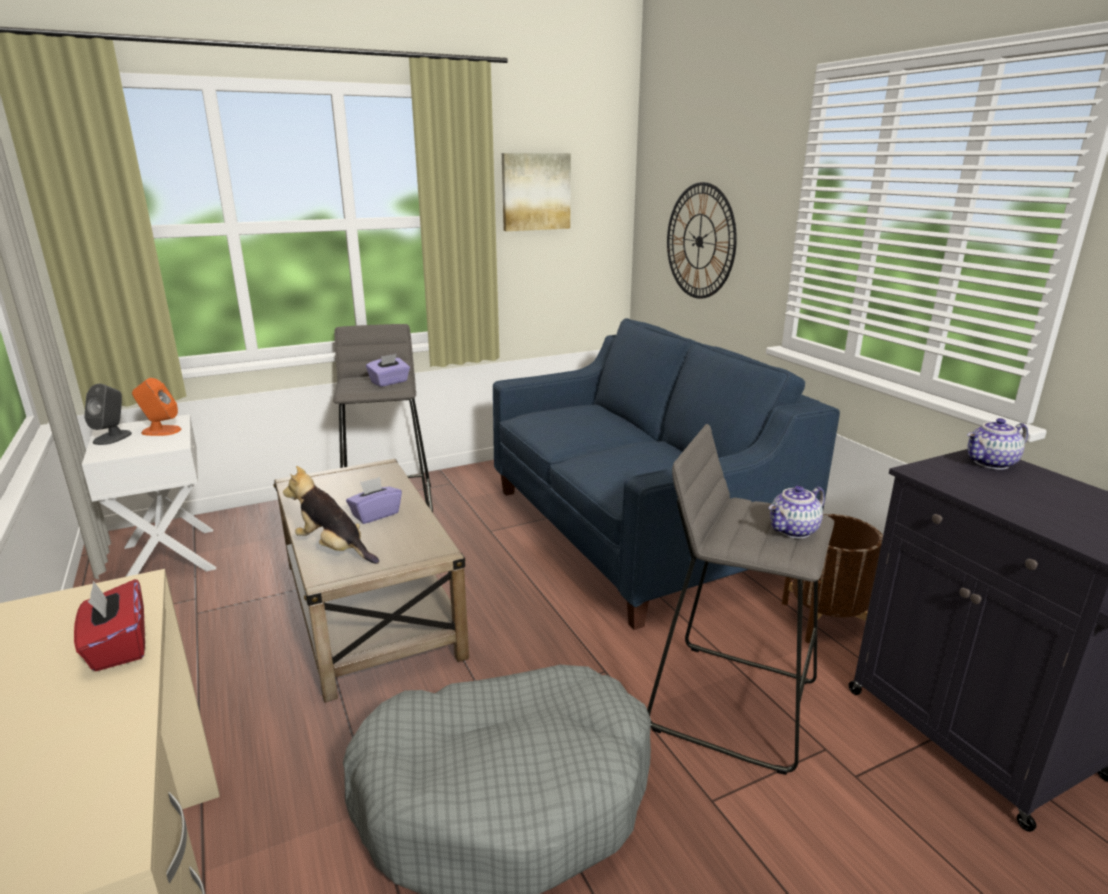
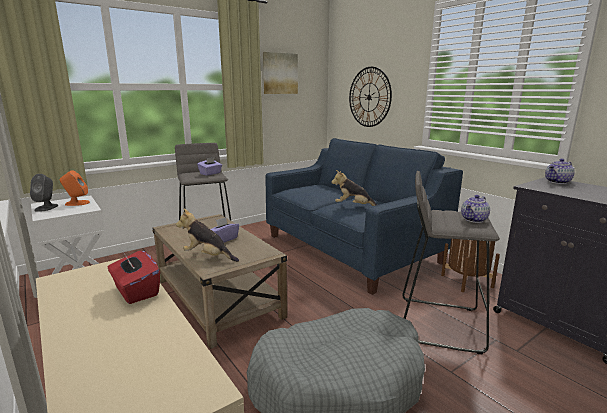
camera: 10 degrees left, 5 degrees down
none -> plush toy [331,170,377,206]

